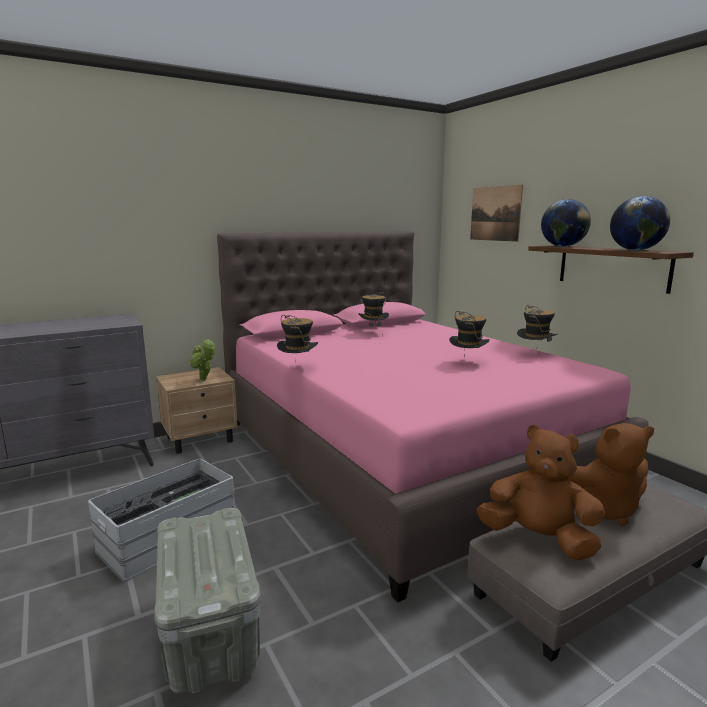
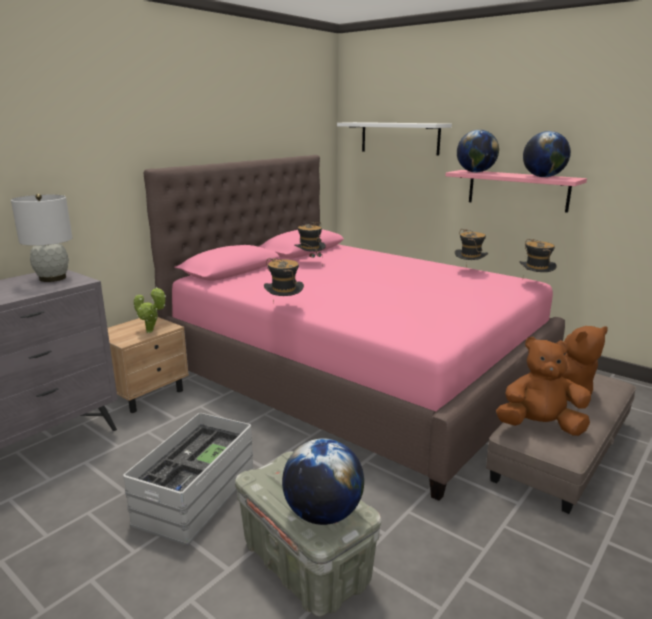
camera: 20 degrees left, 5 degrees up
hat [449,311,490,357] -> hat moved to [519,239,557,272]
picture [470,185,523,242] -> white shelf [337,122,452,156]
brown shelf [528,245,694,294] -> pink shelf [446,170,587,213]
none -> white table lamp [11,194,73,282]
none -> globe [282,438,364,525]

